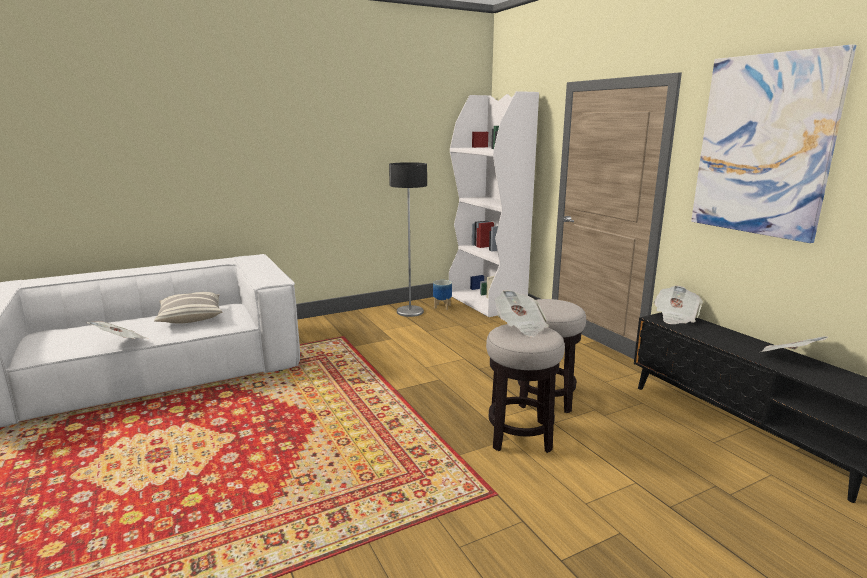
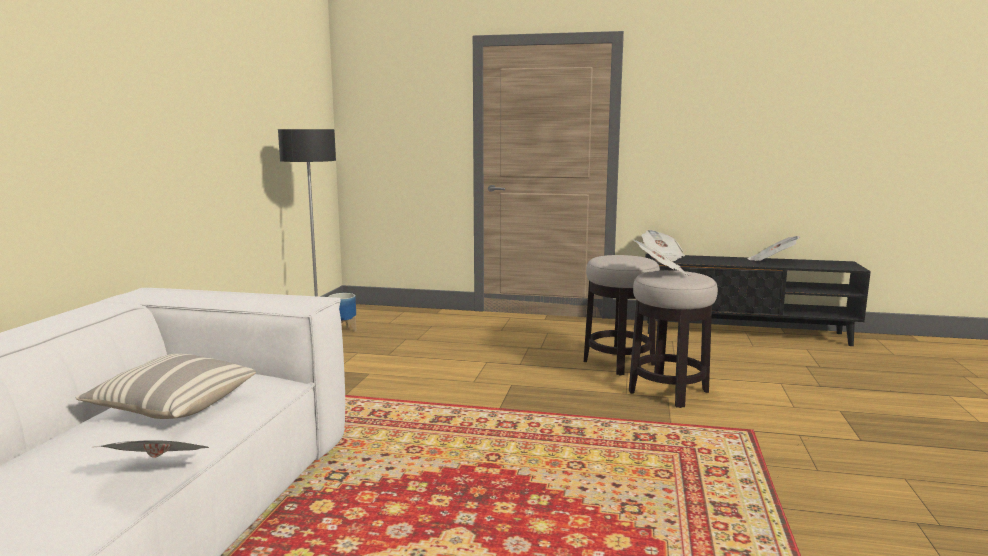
camera: 50 degrees left, 5 degrees down
white bookcase [449,91,539,317] -> none
picture [691,44,856,243] -> none

